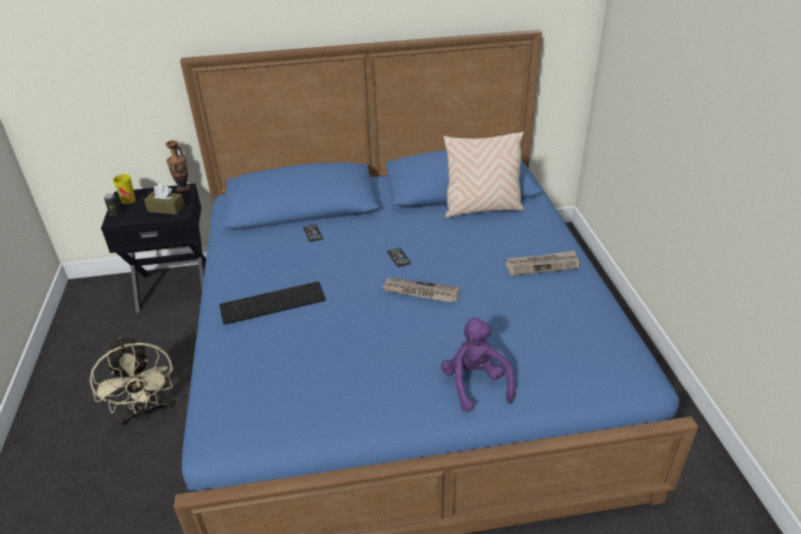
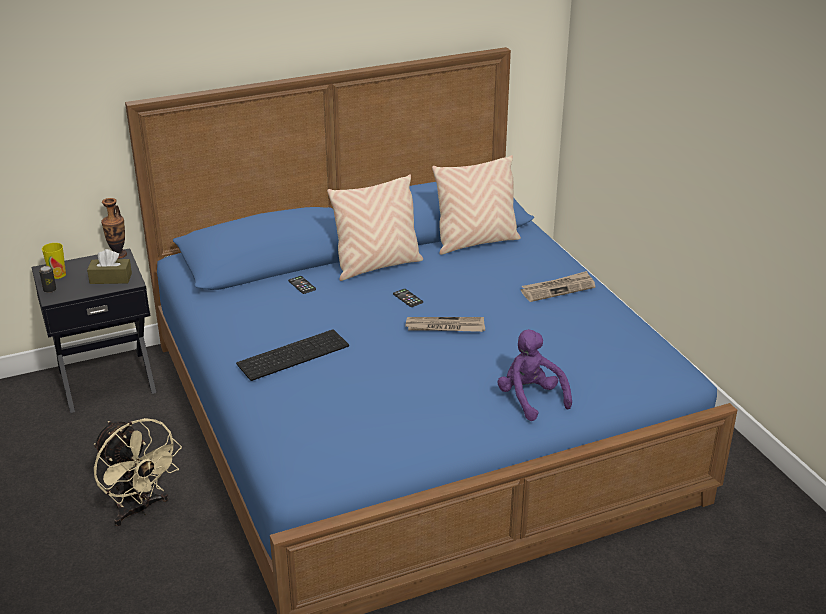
camera: 15 degrees left, 5 degrees down
none -> beige pillow [327,174,423,281]

